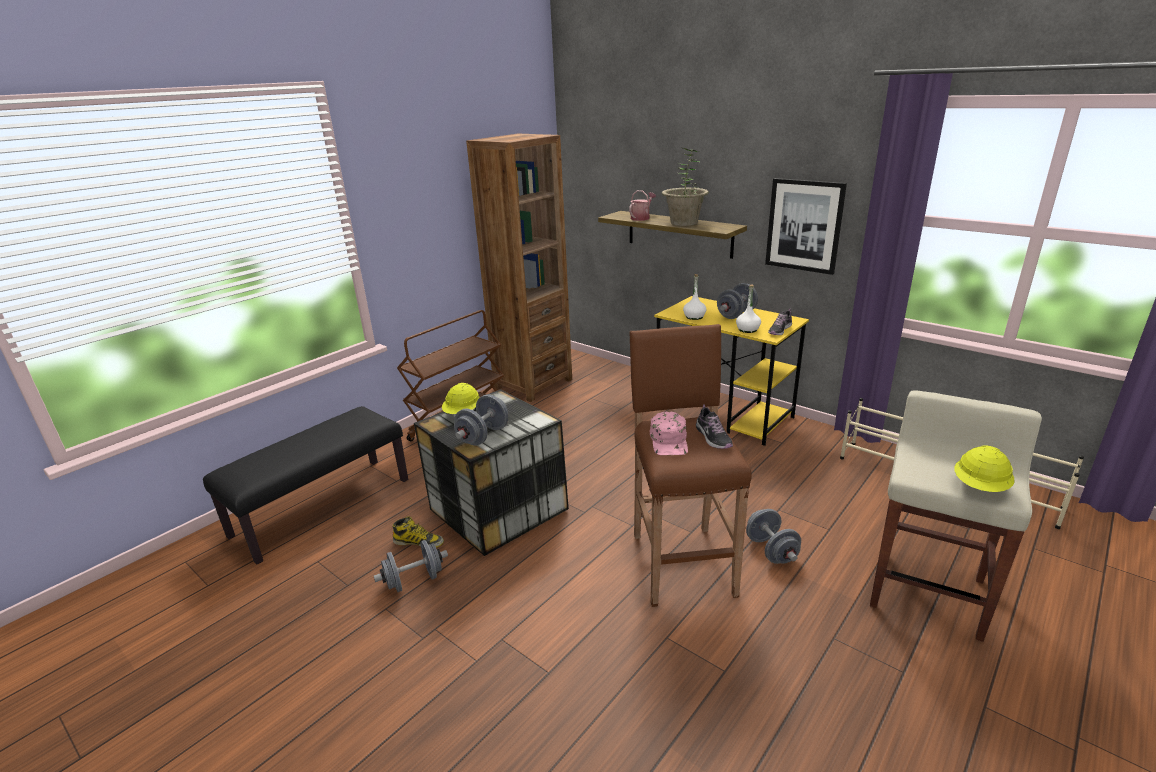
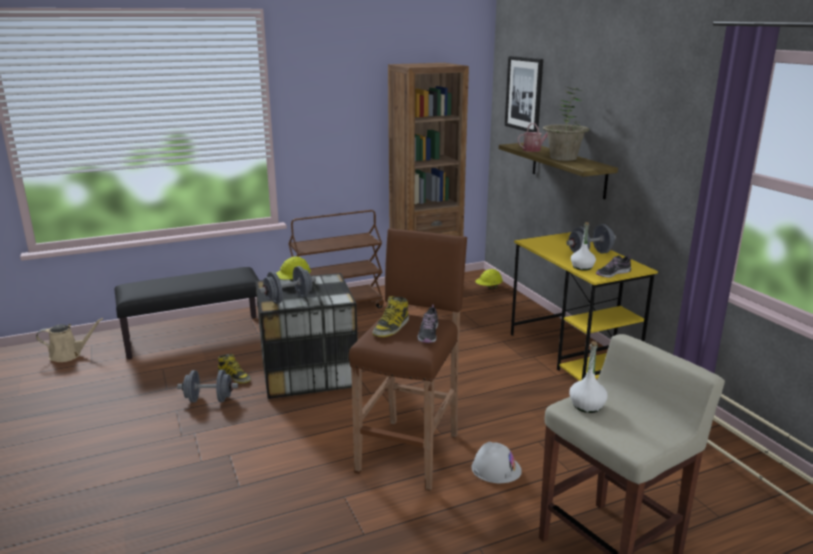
camera: 25 degrees right, 5 degrees down
pink cap [650,412,688,455] -> boot [372,296,409,337]
white bottle [683,274,707,320] -> white bottle moved to [569,341,608,413]
grey dumbbell [746,509,801,564] -> white hard hat [471,442,522,483]
picture [765,178,847,275] -> picture moved to [505,56,543,132]
yellow hard hat [954,445,1015,492] -> yellow hard hat moved to [475,269,503,289]
none -> beige watering can [36,318,104,362]

